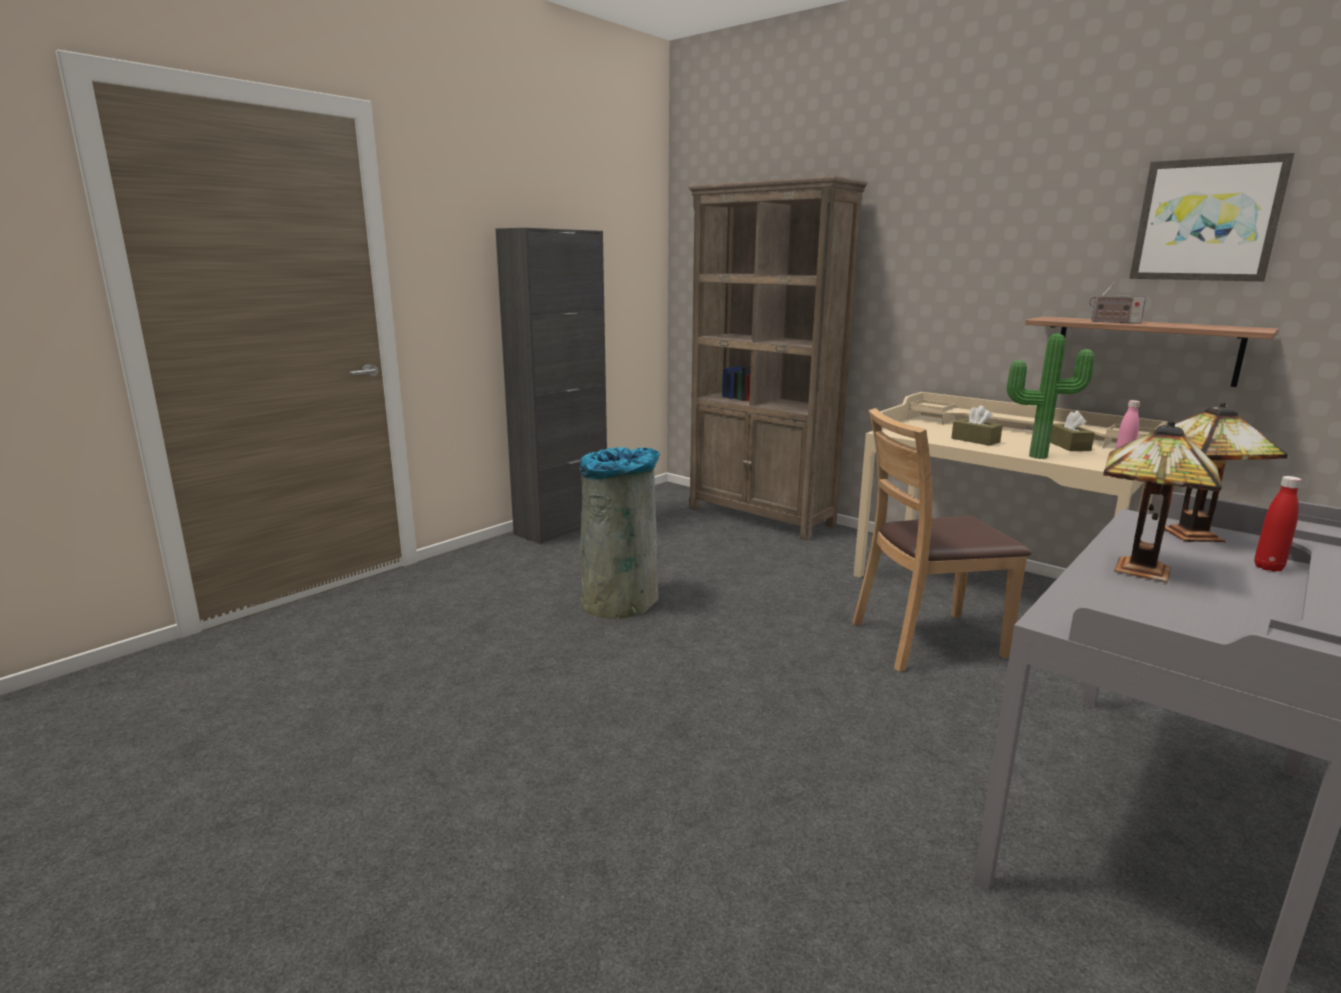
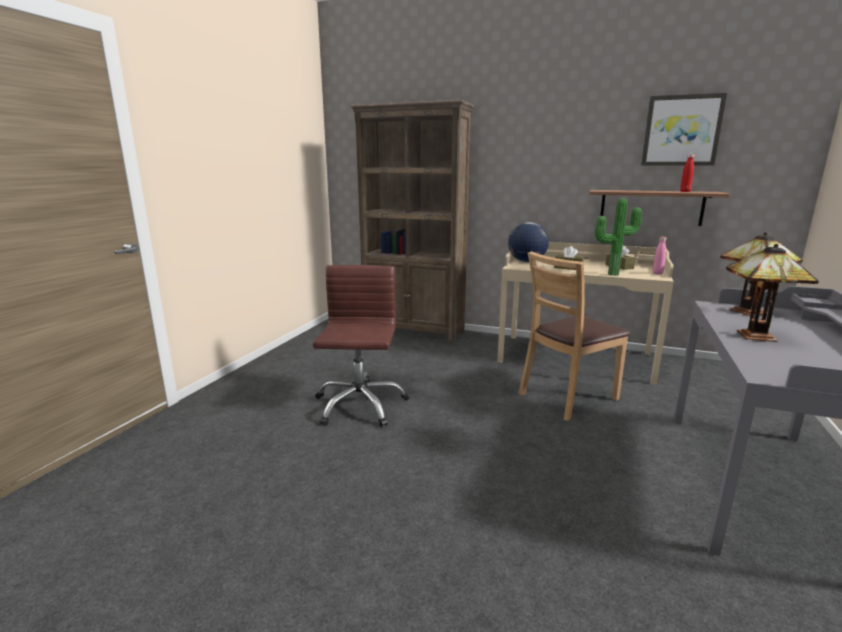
camera: 20 degrees left, 0 degrees up
black cabinet [496,228,607,544] -> none
grey trash can [580,447,660,619] -> brown office chair [313,265,409,427]
radio [1089,281,1146,324] -> none
red bottle [1254,476,1302,572] -> red bottle moved to [680,154,694,192]
none -> globe [508,222,549,262]

